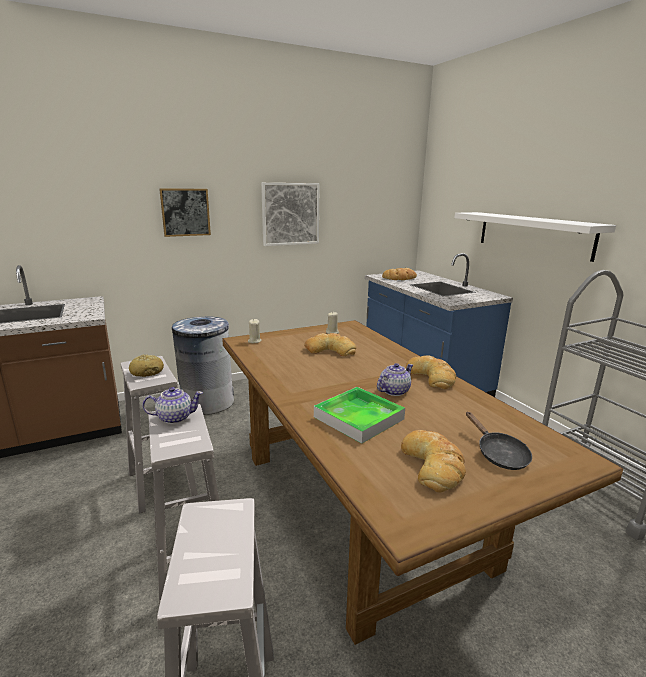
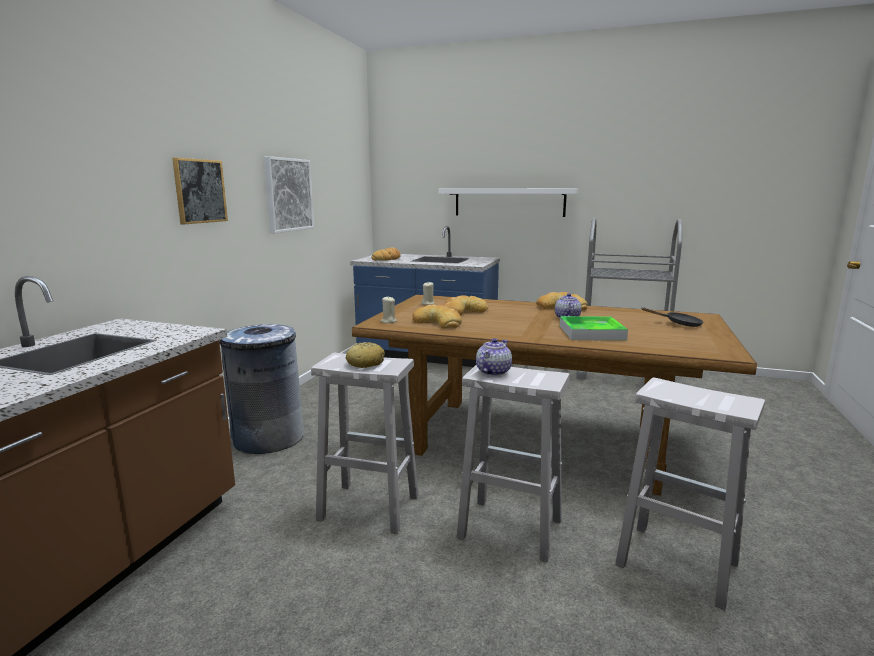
camera: 45 degrees left, 5 degrees down
bread [401,430,466,492] -> bread moved to [412,305,462,328]

